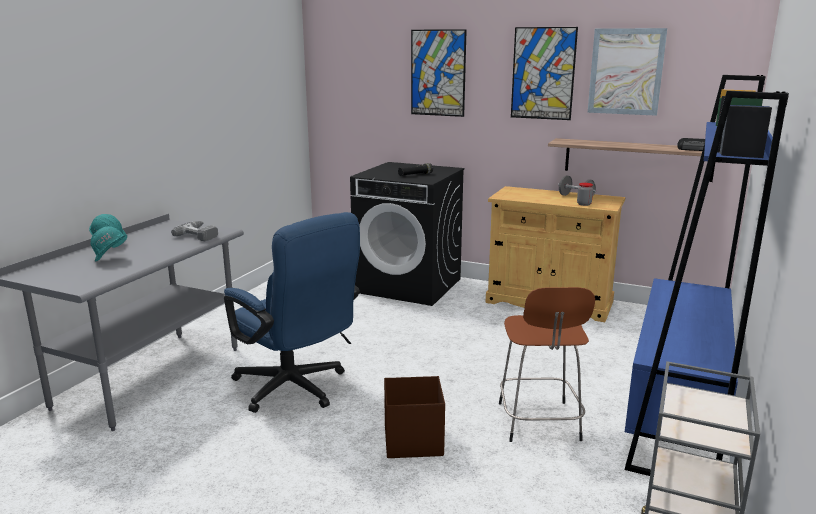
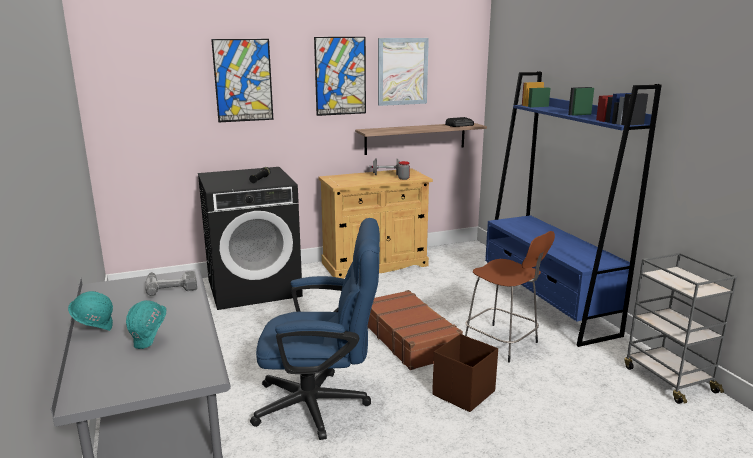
camera: 45 degrees left, 0 degrees up
none -> brown suitcase [368,290,463,370]

